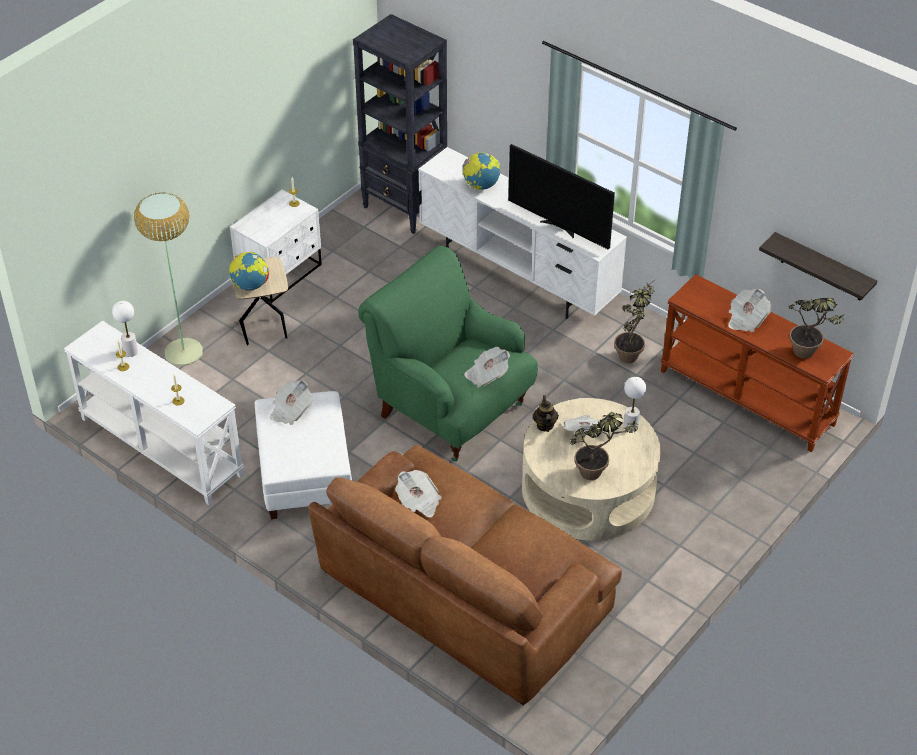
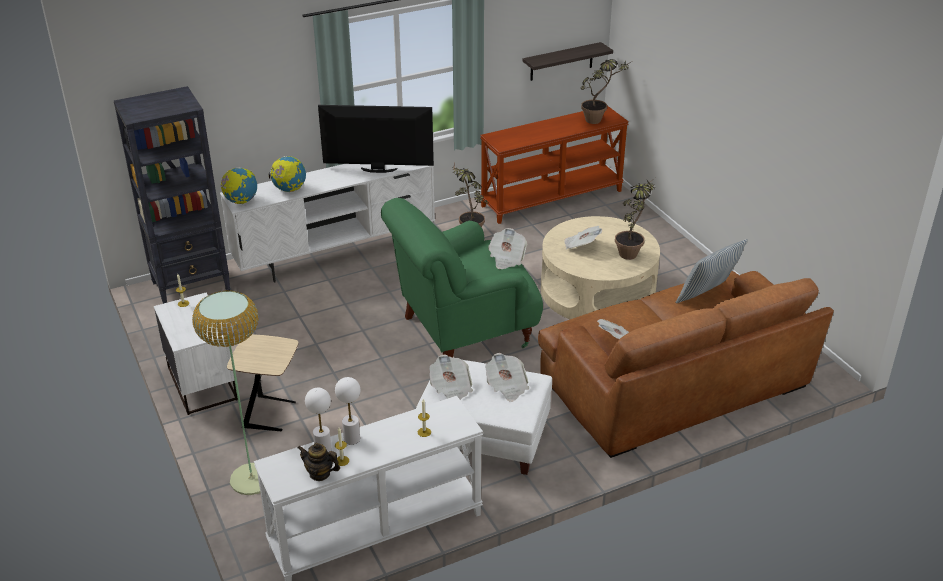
camera: 65 degrees left, 10 degrees down
globe [229,252,269,291] -> globe moved to [220,167,257,204]
television [508,144,615,250] -> television turned 150 degrees counterclockwise [318,105,434,173]
teapot [533,395,559,432] -> teapot moved to [298,443,340,481]
white table lamp [624,377,646,432] -> white table lamp moved to [335,377,360,445]
newspaper [728,289,771,332] -> newspaper moved to [485,353,529,402]
none -> pillow [676,239,748,303]

